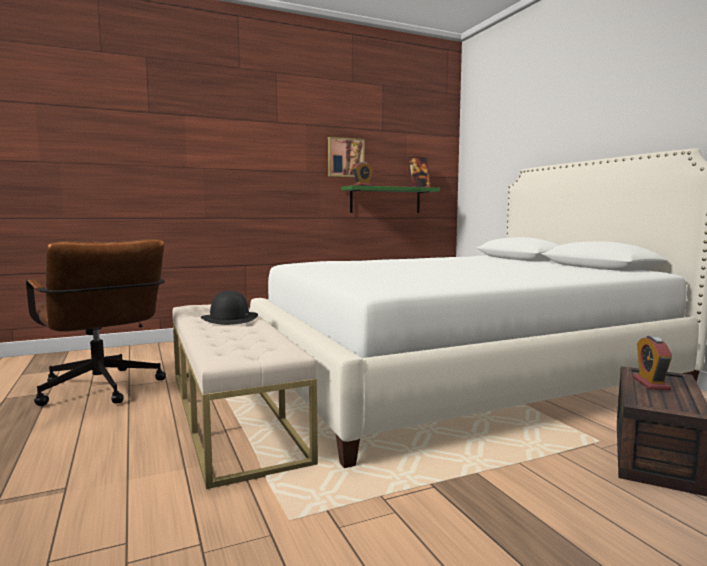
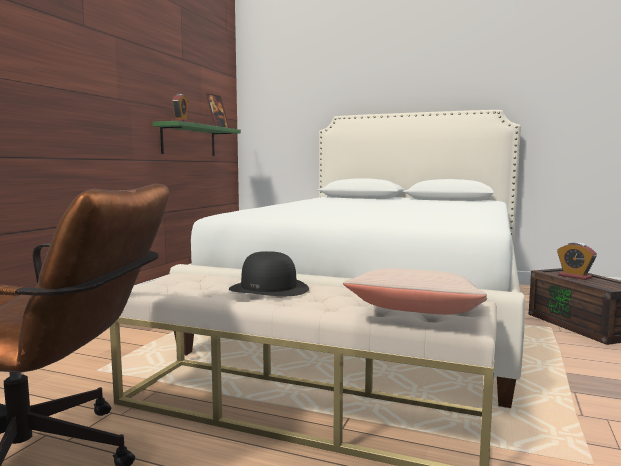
camera: 45 degrees left, 0 degrees up
picture [328,137,365,177] -> none
none -> beige pillow [343,268,487,315]

